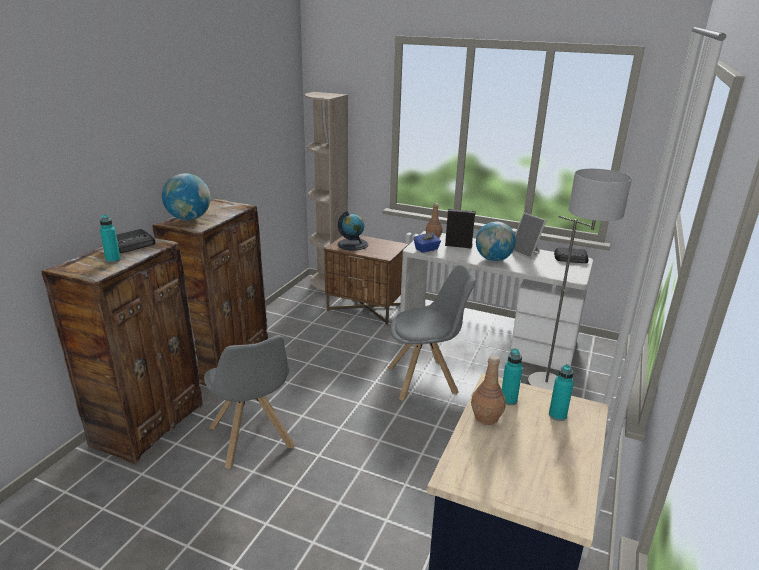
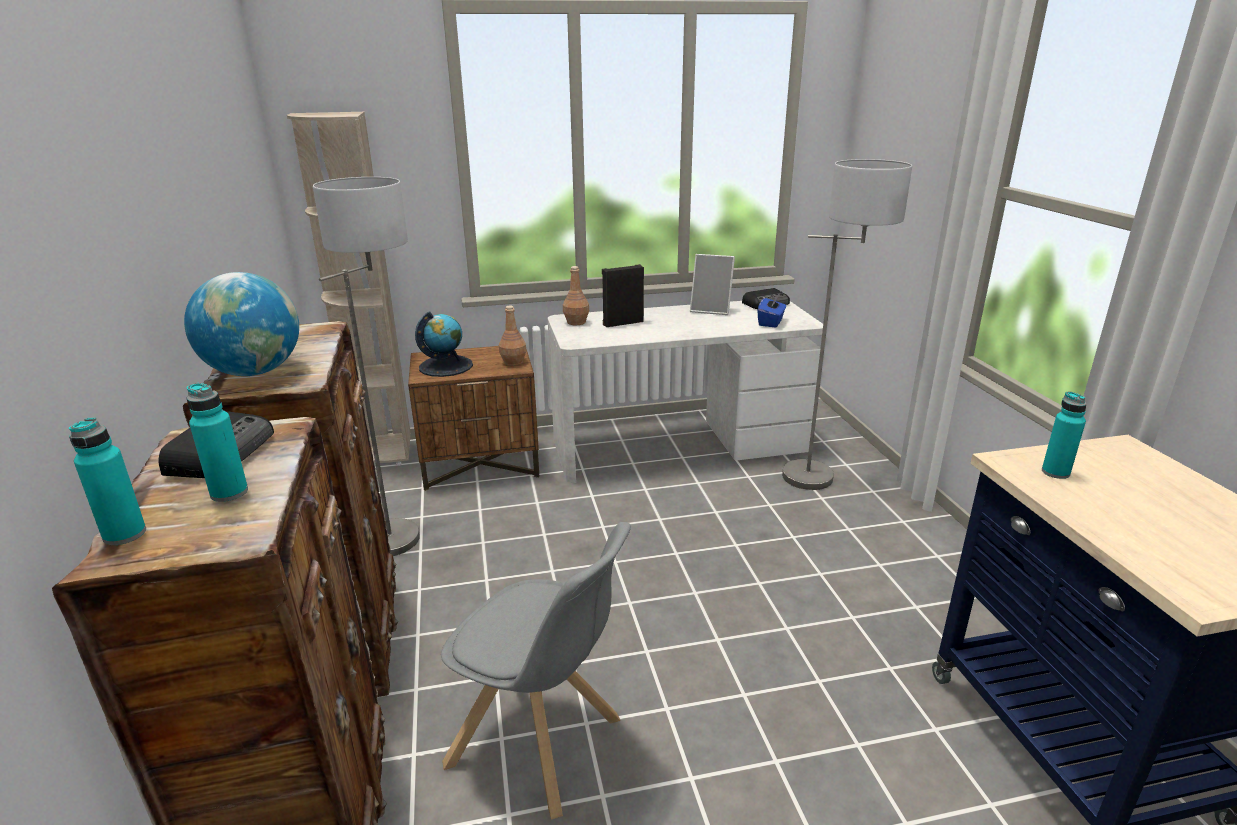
camera: 35 degrees left, 0 degrees up
grey chair [387,264,476,401] -> none
blue tissue box [414,232,441,253] -> blue tissue box moved to [758,296,786,328]
brown bottle [471,355,506,425] -> brown bottle moved to [499,306,527,366]
globe [476,222,516,261] -> none
turquoise bottle [549,364,574,421] -> turquoise bottle moved to [69,418,146,545]
none -> grey floor lamp [313,177,420,556]

